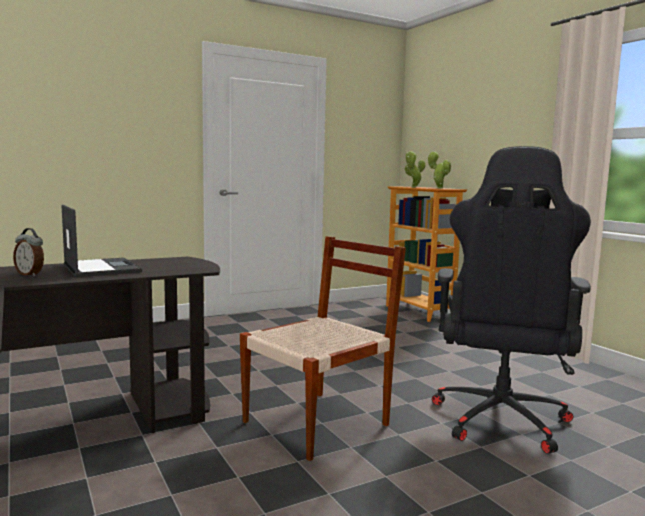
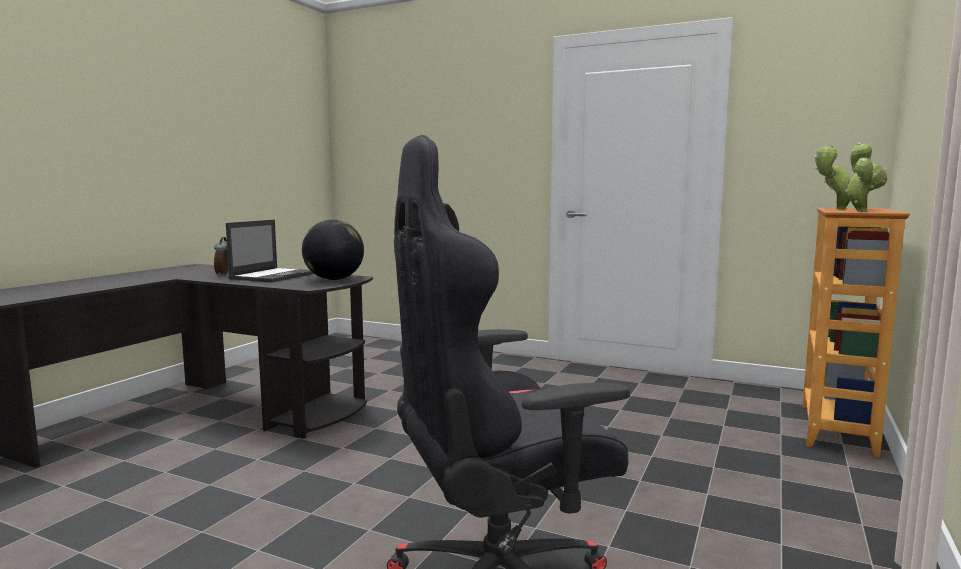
camera: 55 degrees right, 0 degrees up
chair [240,236,406,461] -> none
none -> globe [302,220,364,280]

